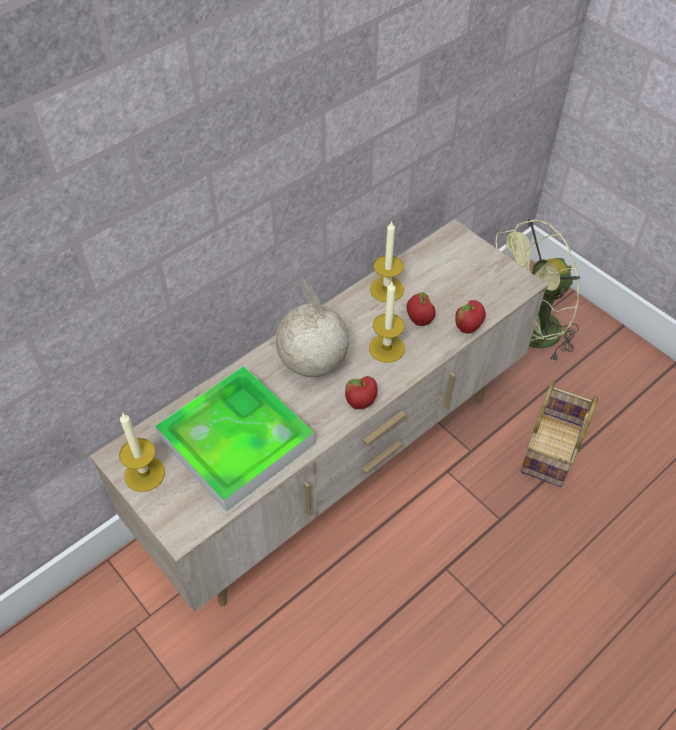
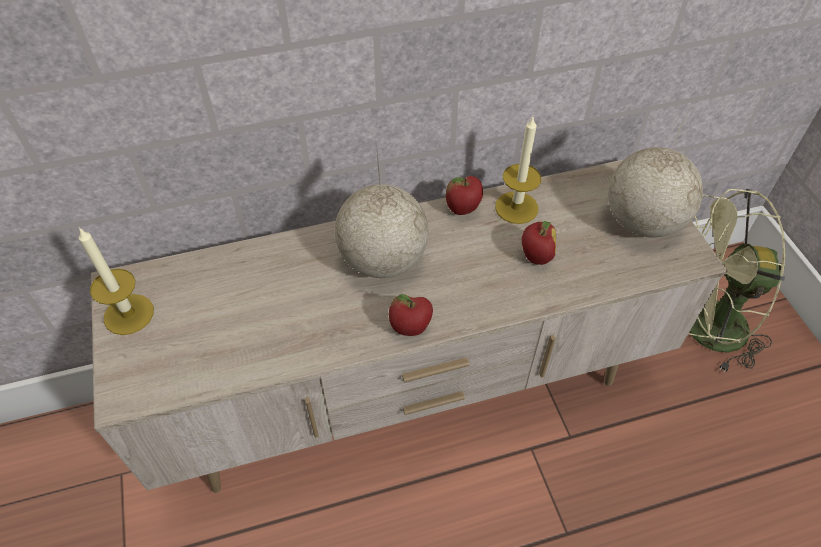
camera: 25 degrees right, 0 degrees up
tray [155,366,315,512] -> none
candle [369,282,405,363] -> none
apple [455,300,486,334] -> apple moved to [446,176,483,215]
basket [520,381,598,487] -> none
none -> globe [608,109,703,237]

